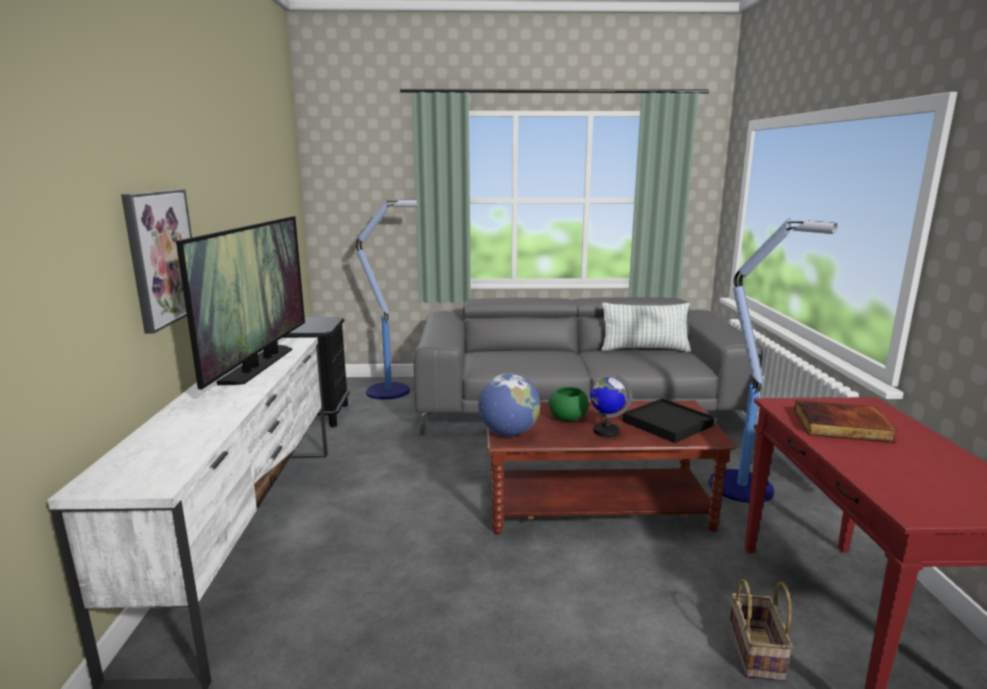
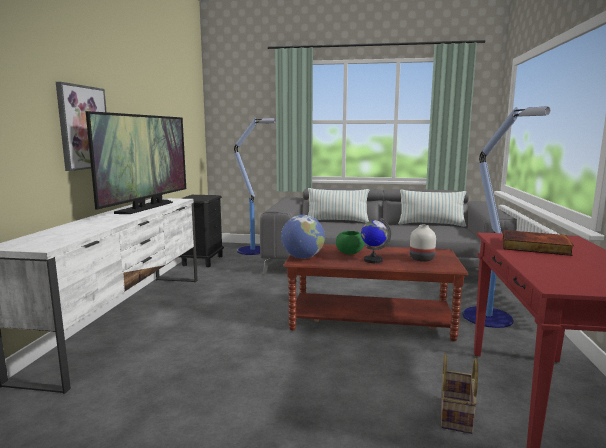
camera: 10 degrees right, 5 degrees down
black tray [623,398,714,443] -> white vase [410,225,436,262]
none -> pillow [308,188,369,223]

